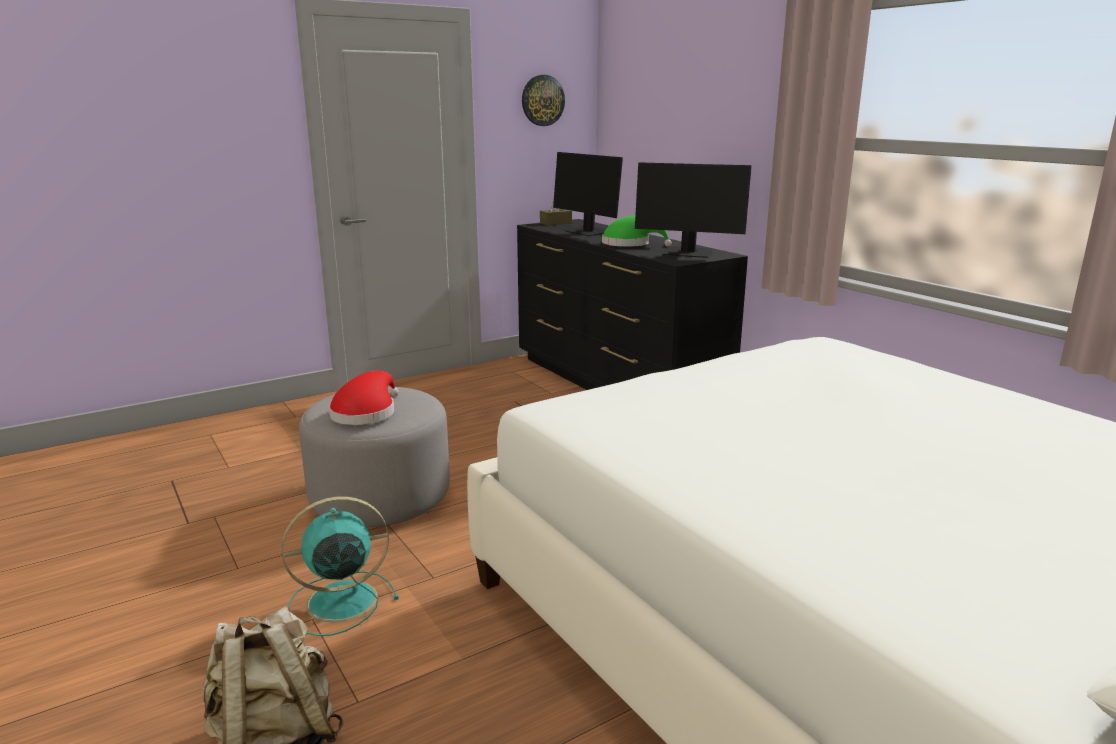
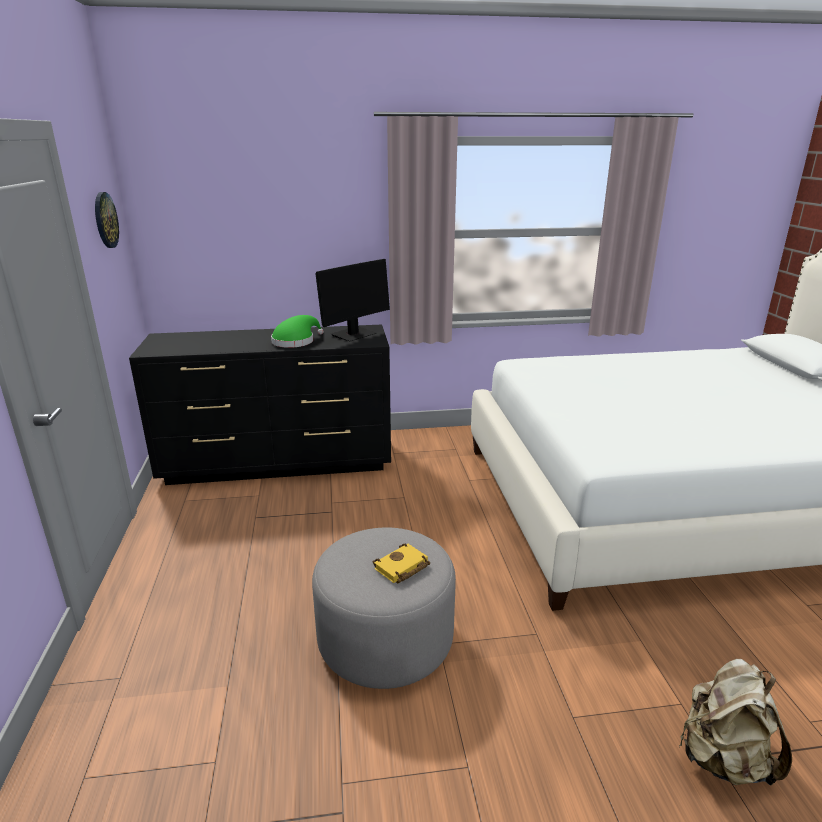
camera: 65 degrees left, 5 degrees up
turquoise fan [281,496,399,636] -> none
red hat [329,371,399,425] -> yellow book [373,544,430,584]
brown tissue box [540,202,572,225] -> none
monitor [553,152,623,236] -> none

